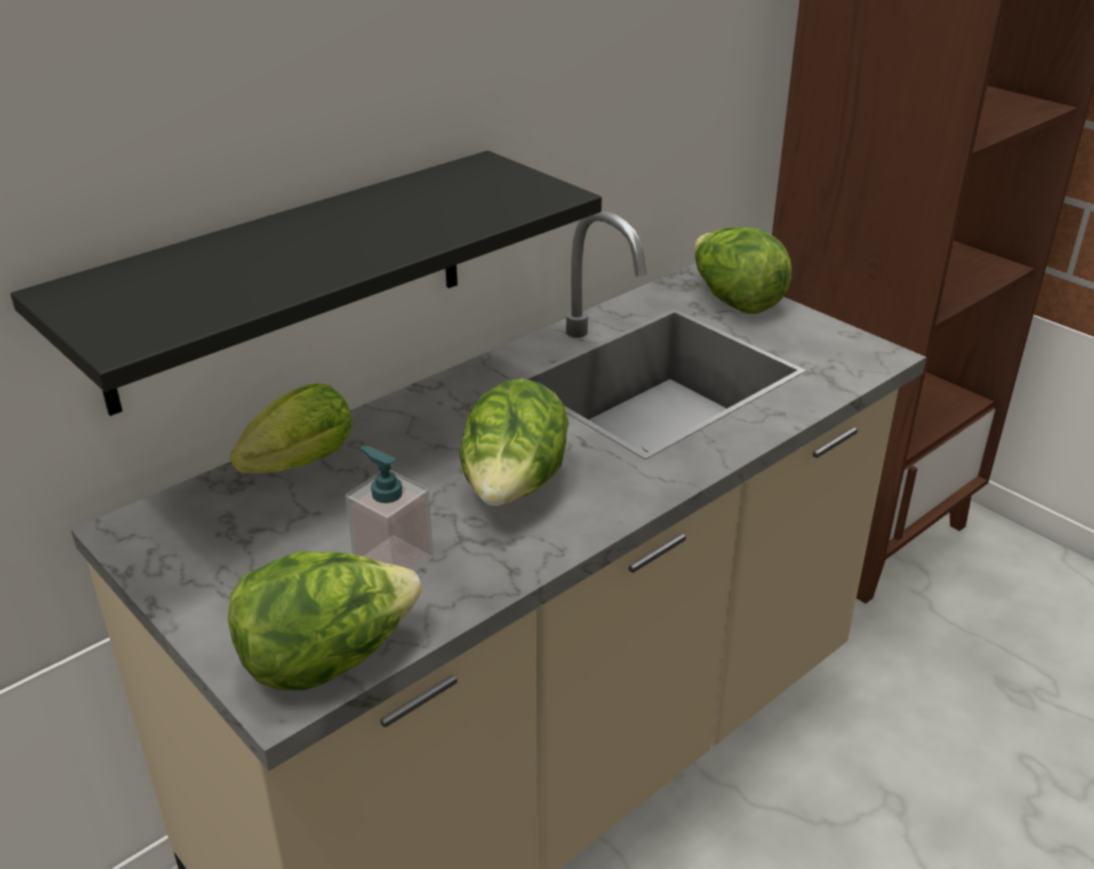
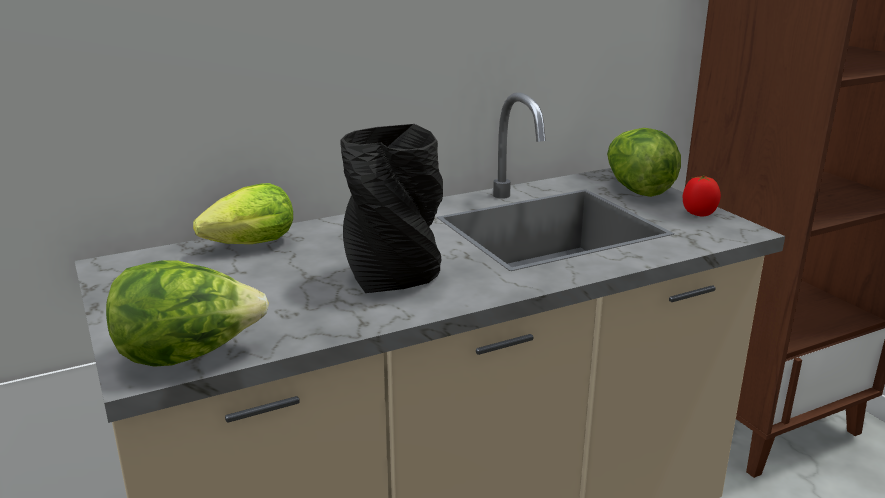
camera: 15 degrees right, 10 degrees down
black shelf [11,151,602,416] -> none
soap dispenser [345,445,434,571] -> none
lettuce [459,379,569,506] -> black vase [340,124,443,293]
none -> tomato [683,175,721,216]

